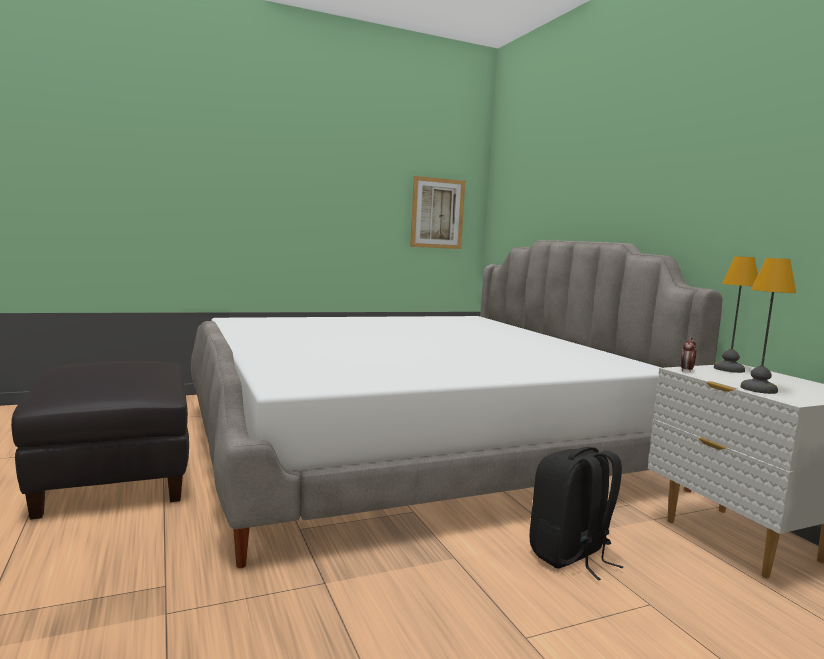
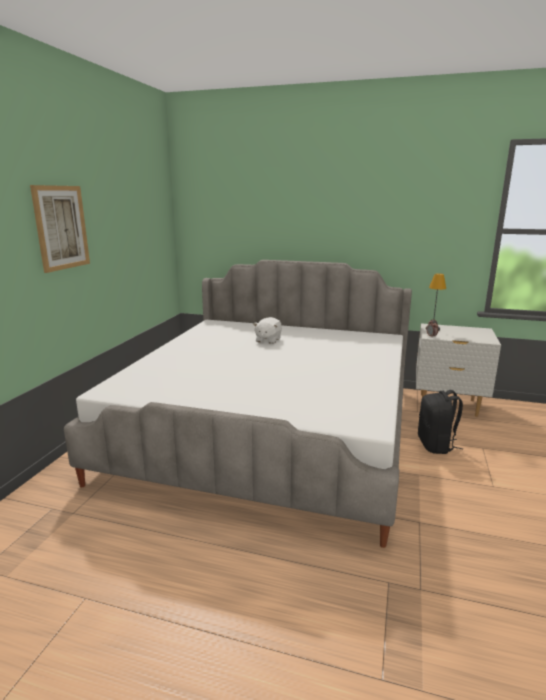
camera: 50 degrees left, 10 degrees up
black ottoman [11,361,189,520] -> none
picture [410,176,465,249] -> picture moved to [30,185,90,273]
table lamp [740,258,796,394] -> none
none -> white plush toy [253,317,282,344]

